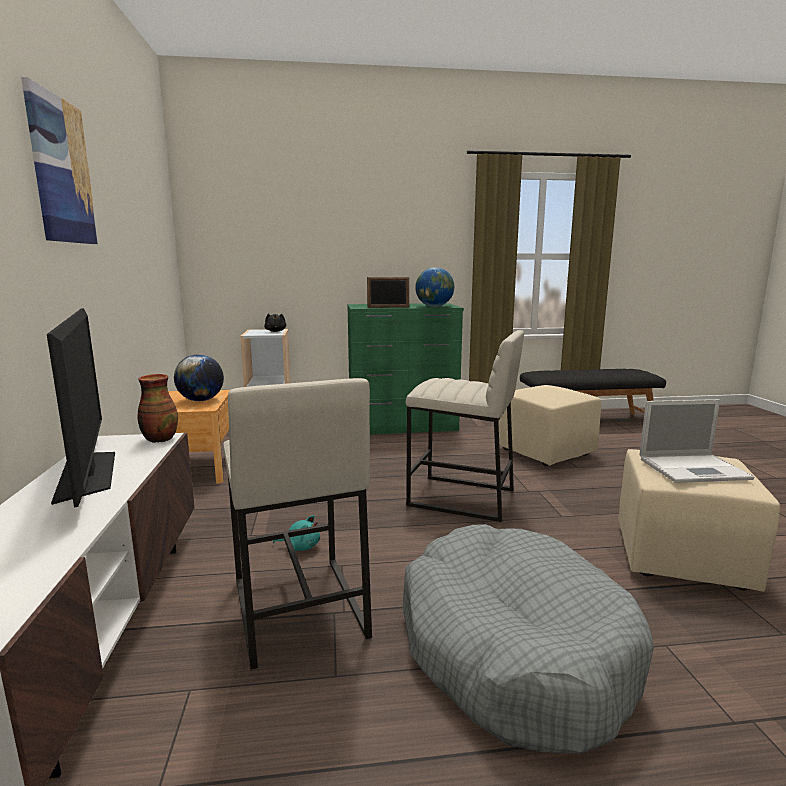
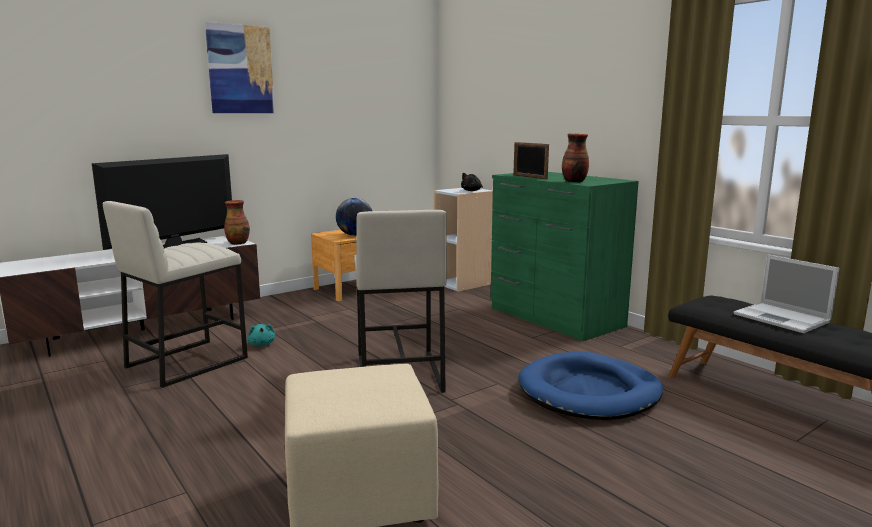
camera: 60 degrees right, 0 degrees up
grey dog bed [403,524,654,754] -> none
globe [415,267,454,307] -> vase [562,134,589,183]
beige ottoman [498,385,601,466] -> blue dog bed [518,352,663,420]
laptop [639,399,754,483] -> laptop moved to [734,255,840,333]

